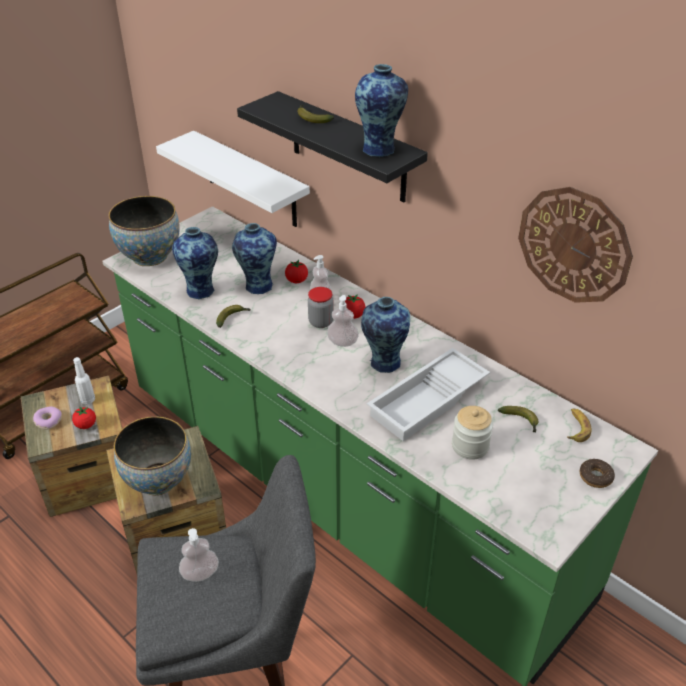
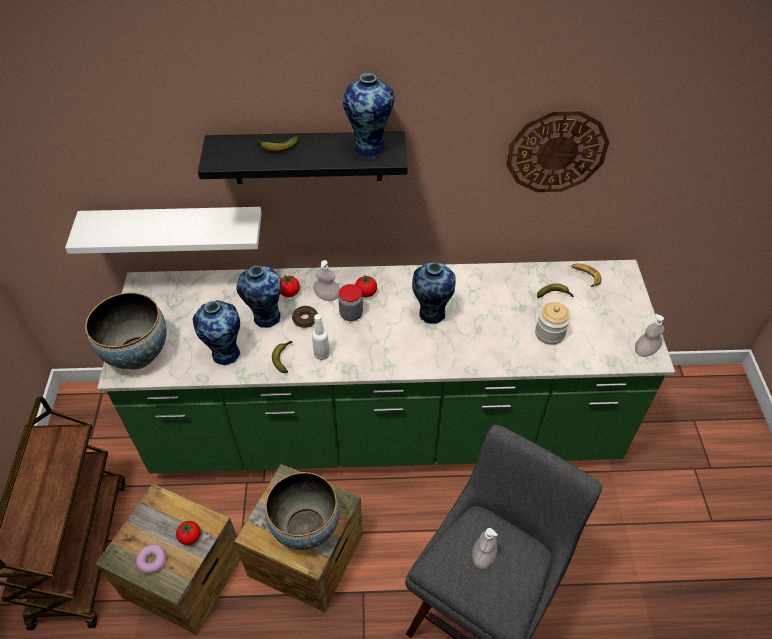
camera: 45 degrees left, 10 degrees up
white bottle [73,357,95,404] -> white bottle moved to [312,314,330,360]
soap dispenser [327,295,359,347] -> soap dispenser moved to [635,314,665,357]
white tray [367,348,490,441] -> none
donut [580,459,615,488] -> donut moved to [292,306,318,328]

